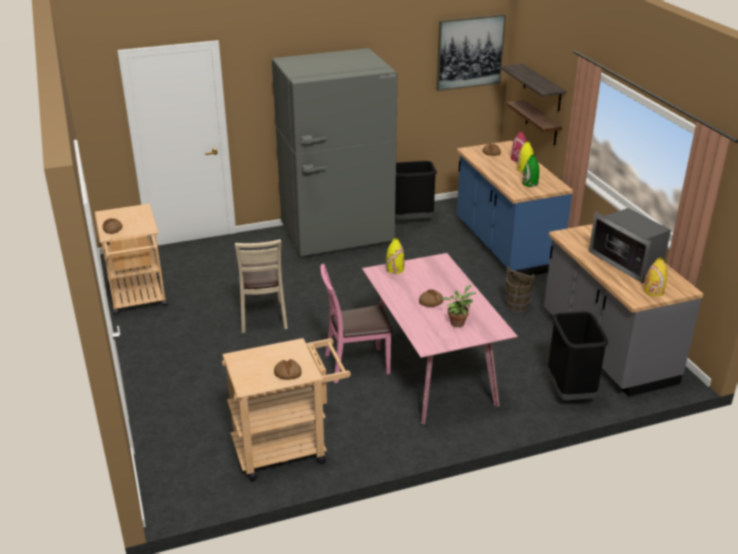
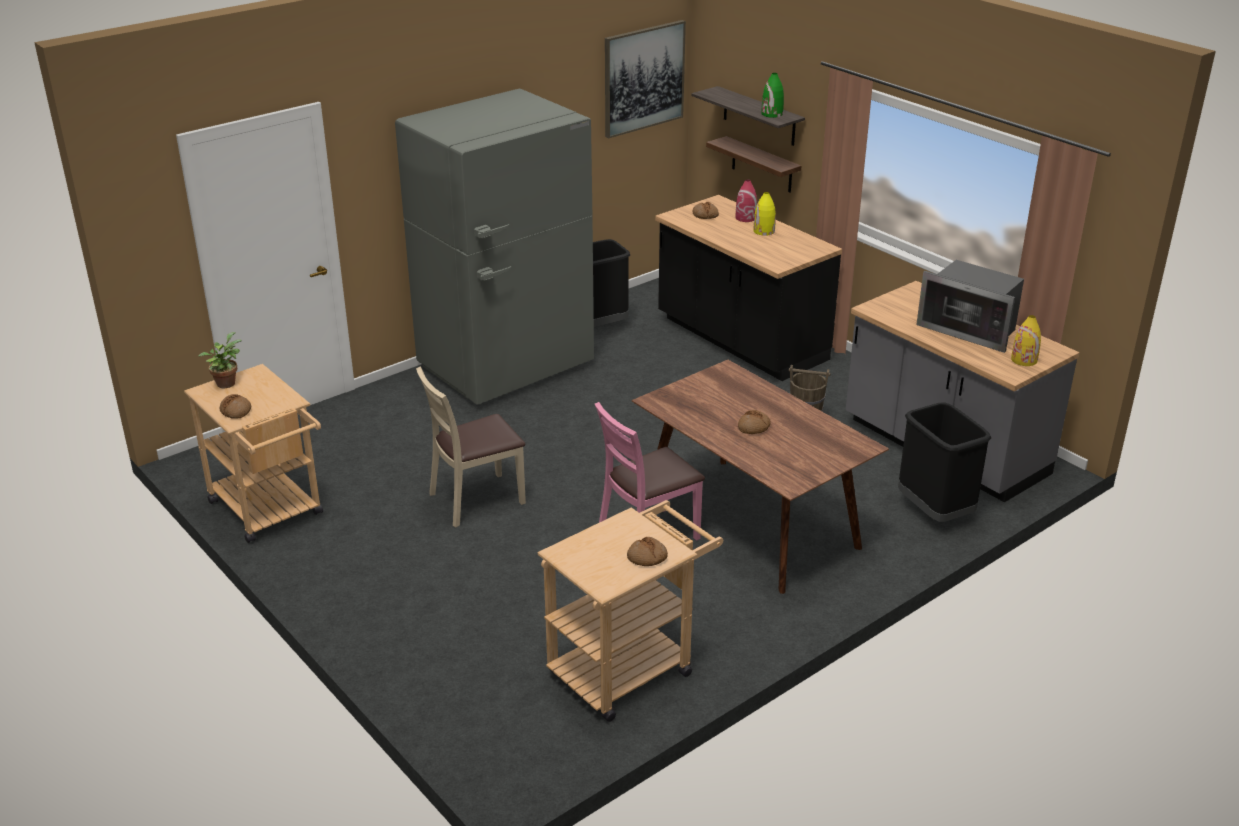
camera: 20 degrees left, 0 degrees up
beige chair [235,239,288,333] -> beige chair turned 90 degrees clockwise [416,366,526,528]
pink dining table [362,253,518,424] -> brown dining table [632,360,889,594]
yellow vase [386,238,404,274] -> none
potted plant [441,285,476,327] -> potted plant moved to [198,332,242,388]
blue counter [457,141,573,276] -> black counter [655,195,842,381]
green vase [522,155,539,187] -> green vase moved to [761,73,784,118]

